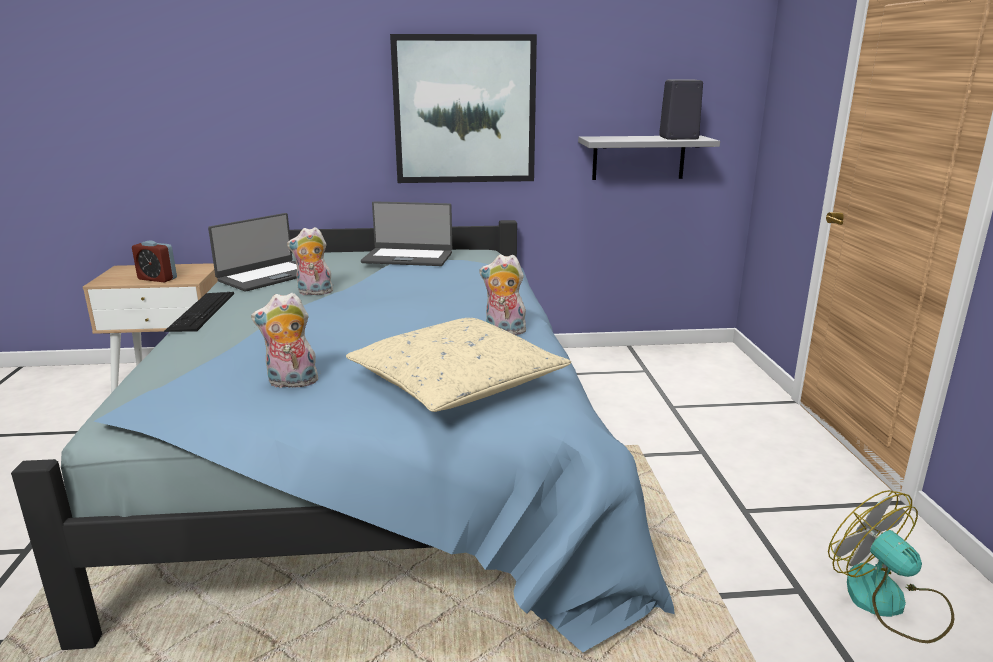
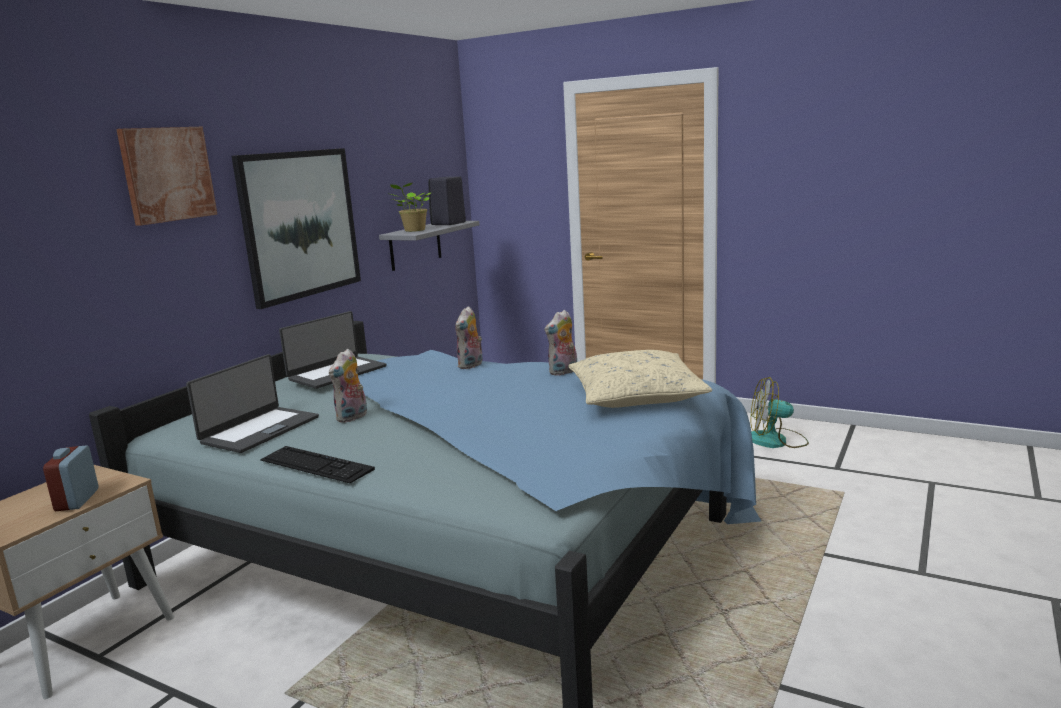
camera: 55 degrees left, 5 degrees down
alarm clock [132,240,177,283] -> alarm clock turned 120 degrees clockwise [43,446,98,511]
laptop [208,213,297,292] -> laptop turned 45 degrees clockwise [186,354,319,453]
plush toy [251,293,322,388] -> plush toy moved to [455,306,483,369]
none -> picture [116,127,218,226]
none -> potted plant [387,182,431,232]

